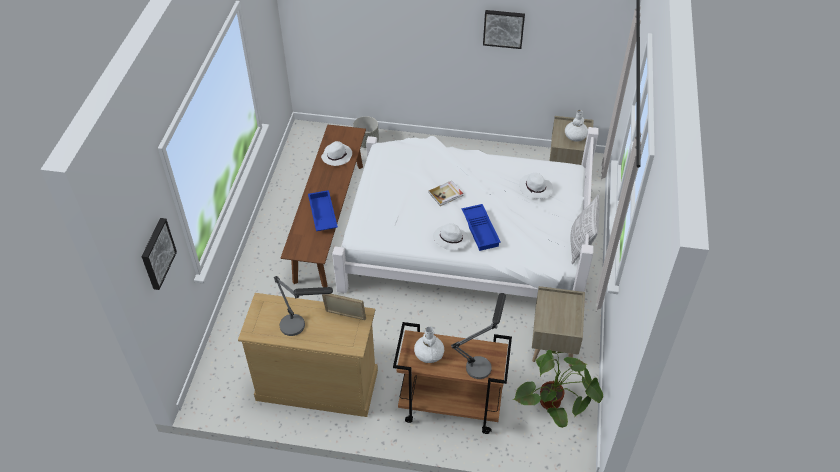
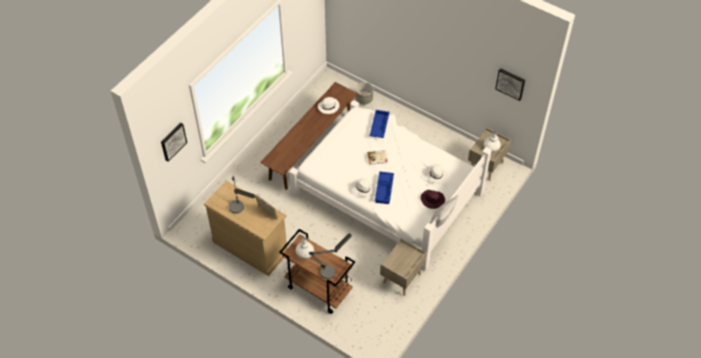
camera: 25 degrees right, 5 degrees up
blue tray [308,190,338,231] -> blue tray moved to [370,110,390,138]
picture [483,10,525,49] -> picture moved to [495,68,525,101]
potted plant [513,350,603,428] -> none
none -> purple hat [421,190,445,209]

